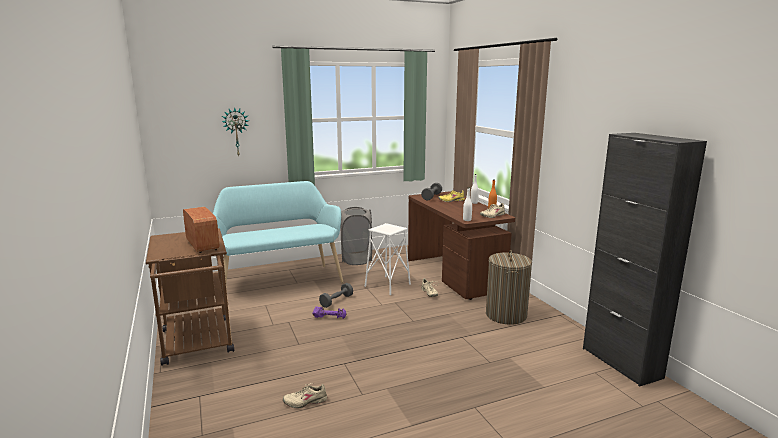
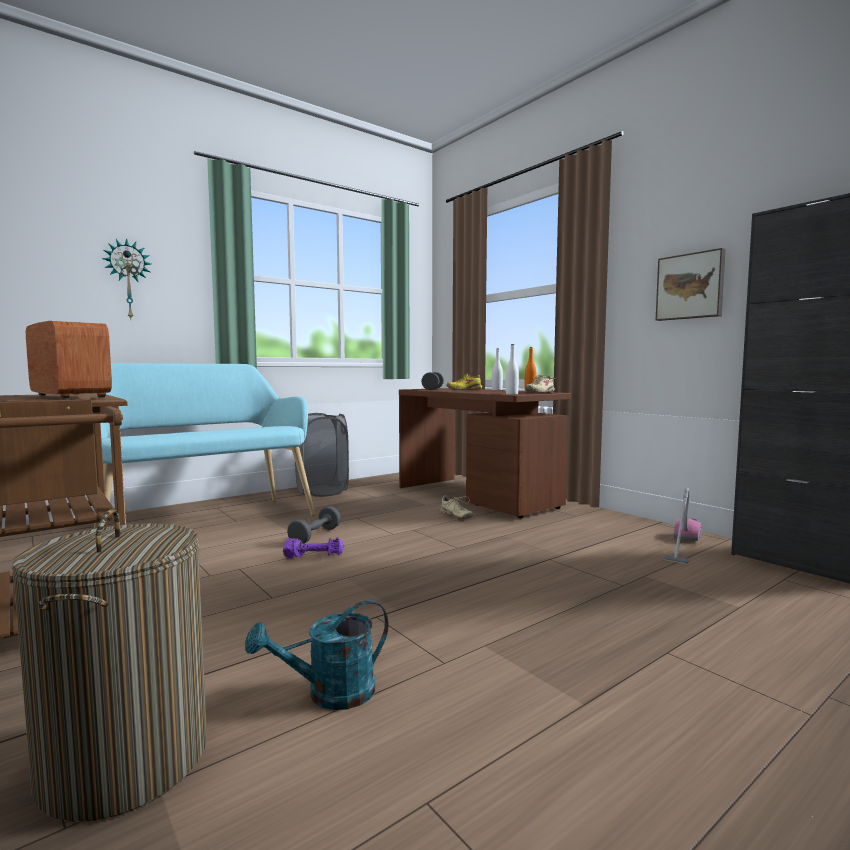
camera: 15 degrees left, 10 degrees down
beige shoe [283,383,327,408] -> turquoise watering can [245,600,389,710]
white stool [365,223,411,295] -> none
laundry basket [486,250,532,325] -> laundry basket moved to [11,509,207,822]
none -> picture [656,248,726,321]
none -> vacuum cleaner [663,488,702,564]

